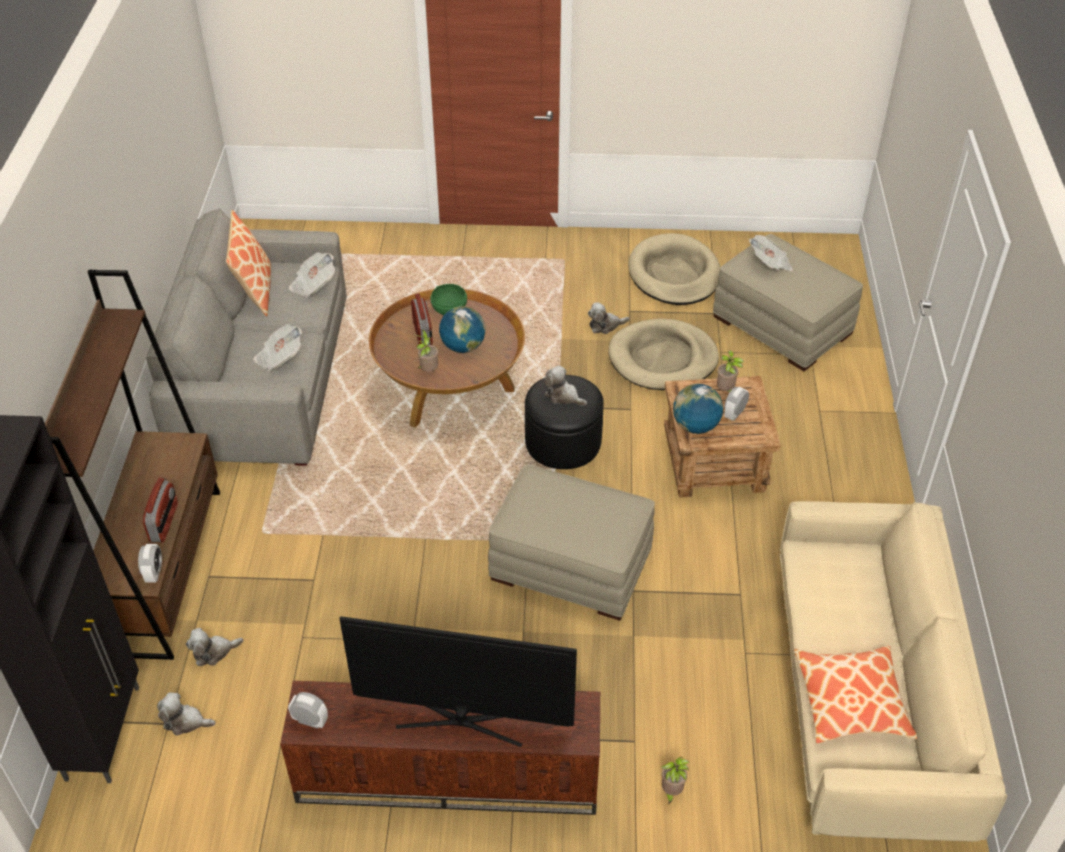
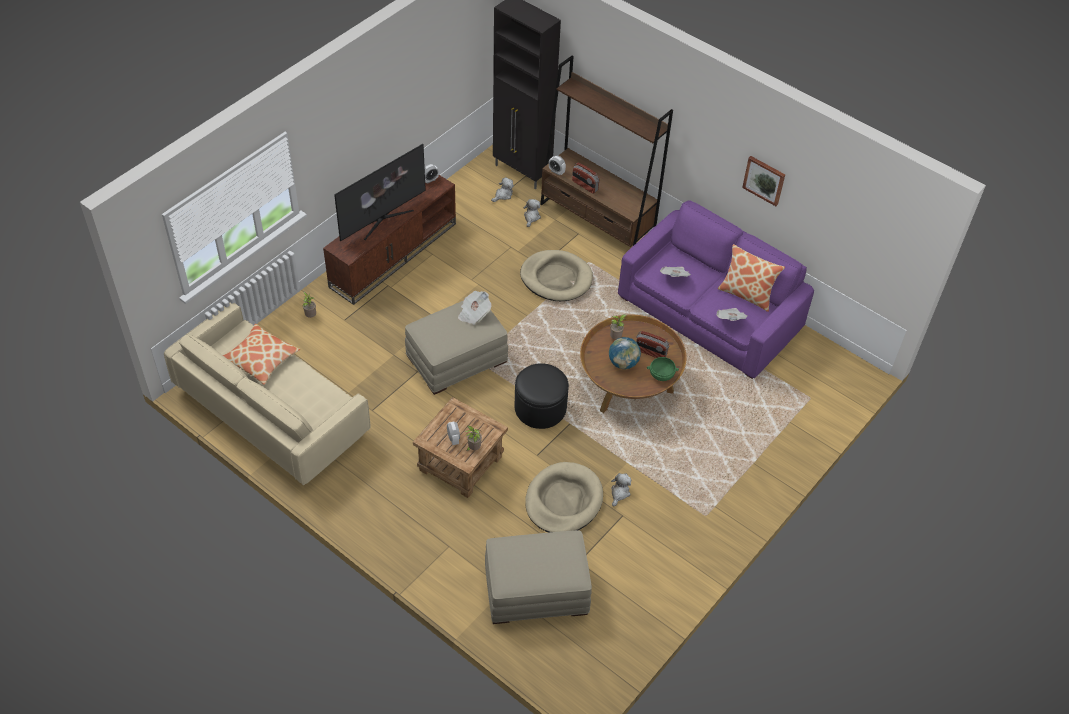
camera: 125 degrees right, 5 degrees up
grey sofa [146,209,347,466] -> purple sofa [618,200,814,379]
plush toy [544,365,587,406] -> none
beige dog bed [628,233,720,305] -> beige dog bed moved to [520,250,593,301]
globe [673,384,723,434] -> none
newspaper [749,235,793,271] -> newspaper moved to [458,291,492,325]
none -> picture [742,156,785,206]

